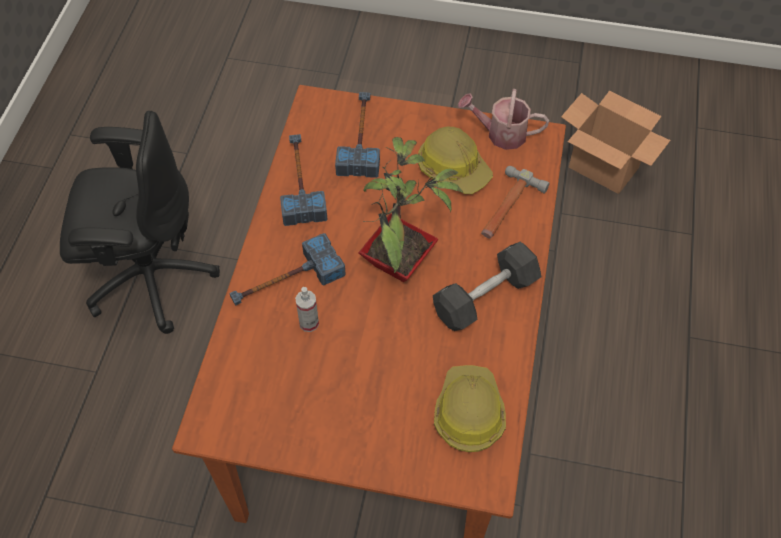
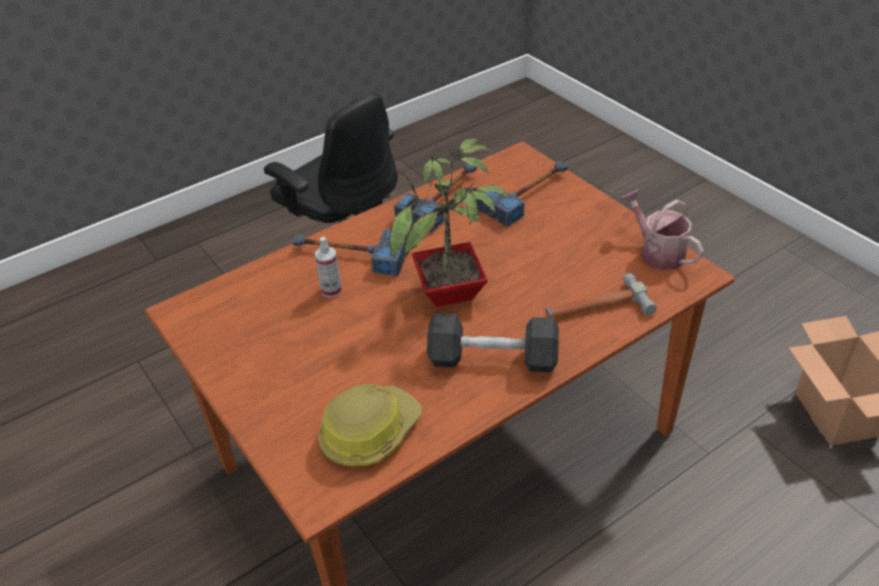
camera: 45 degrees right, 15 degrees down
hard hat [418,127,493,194] -> none

